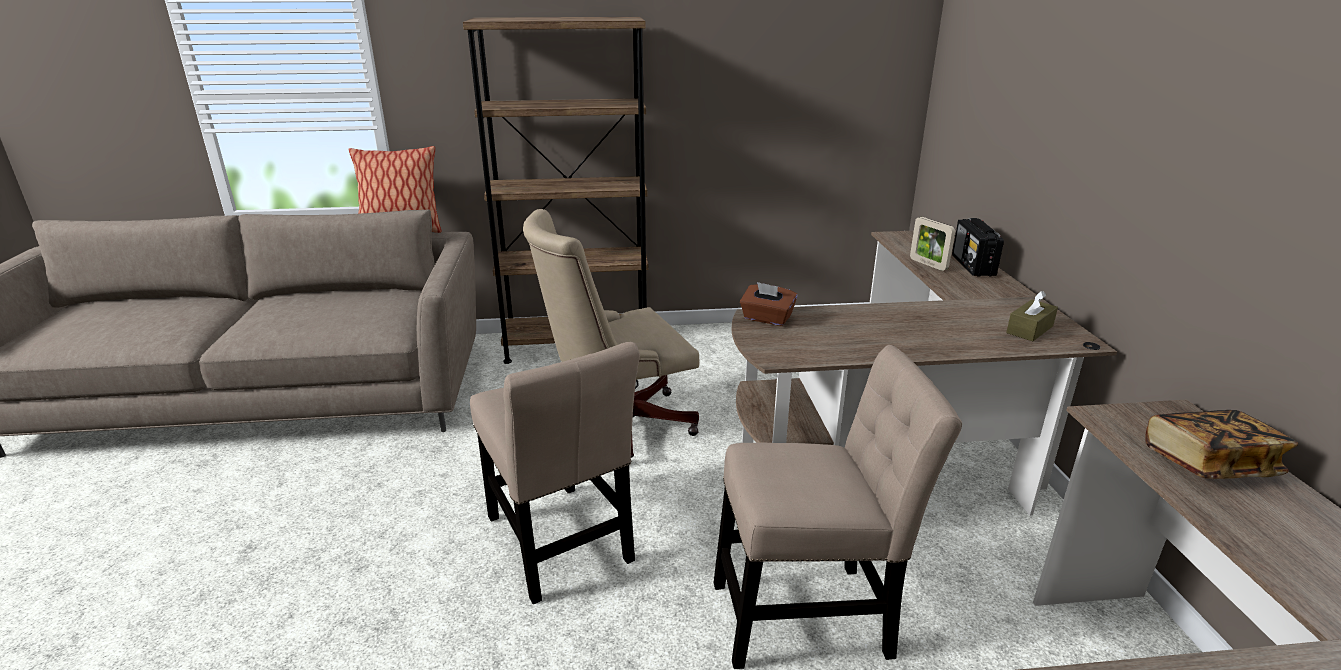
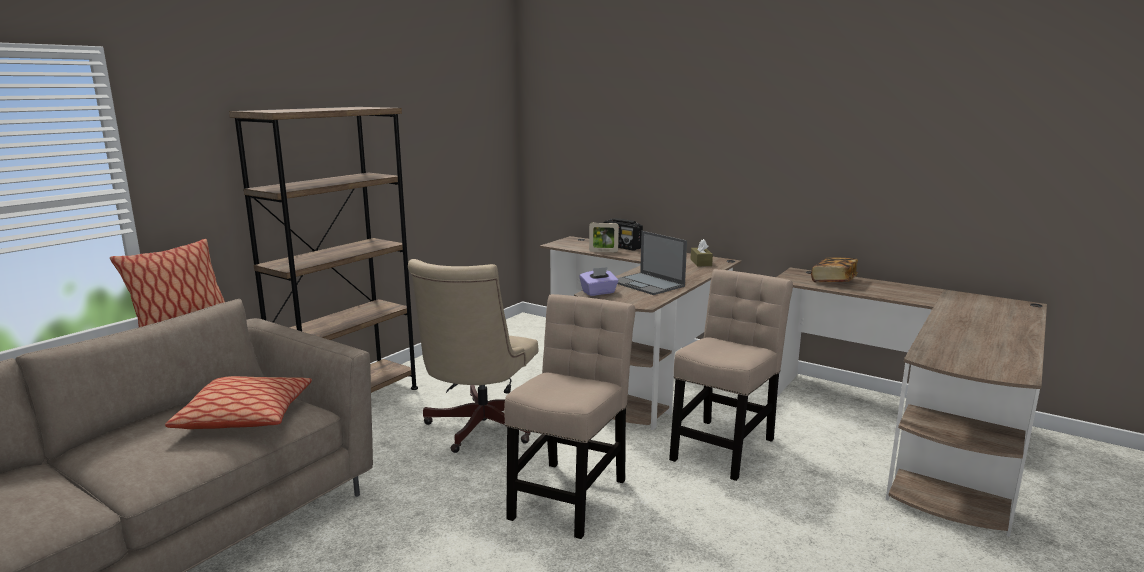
camera: 50 degrees left, 10 degrees down
beige chair [470,342,640,604] -> beige chair turned 75 degrees counterclockwise [504,294,635,539]
brown tissue box [740,282,797,326] -> purple tissue box [579,267,619,296]
none -> pillow [165,376,312,429]
none -> laptop [617,231,687,295]

